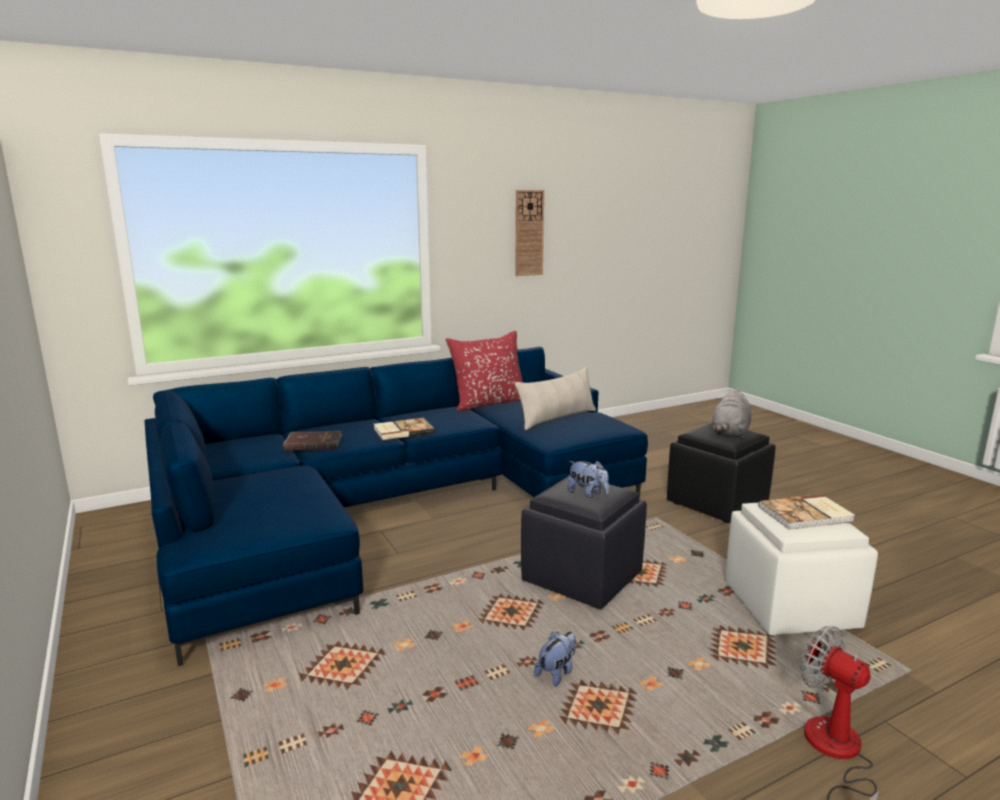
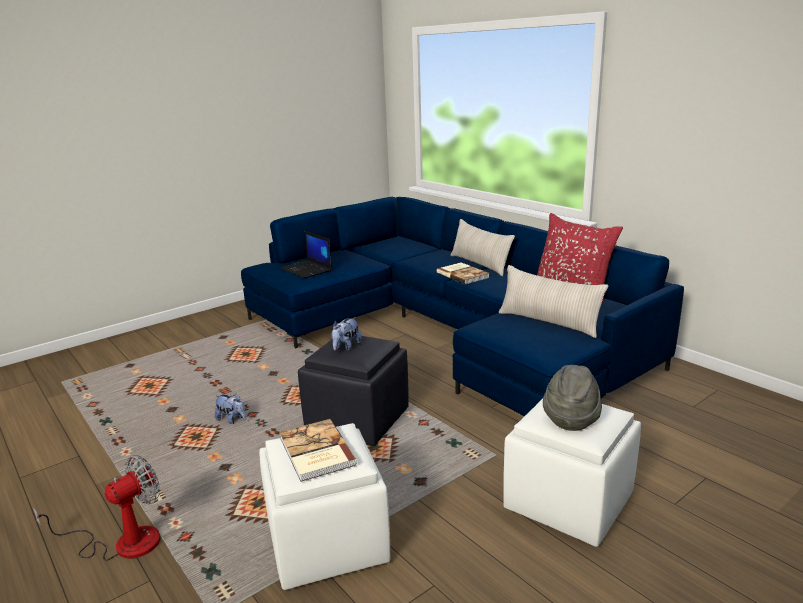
camera: 80 degrees right, 5 degrees up
brown book [283,431,342,451] -> none
wall clock [515,190,544,276] -> none
black ottoman [667,422,776,523] -> white ottoman [503,399,641,547]
grey plush toy [712,389,751,439] -> grey hat [543,365,602,431]
none -> laptop [281,230,332,278]
none -> beige pillow [450,219,515,276]

